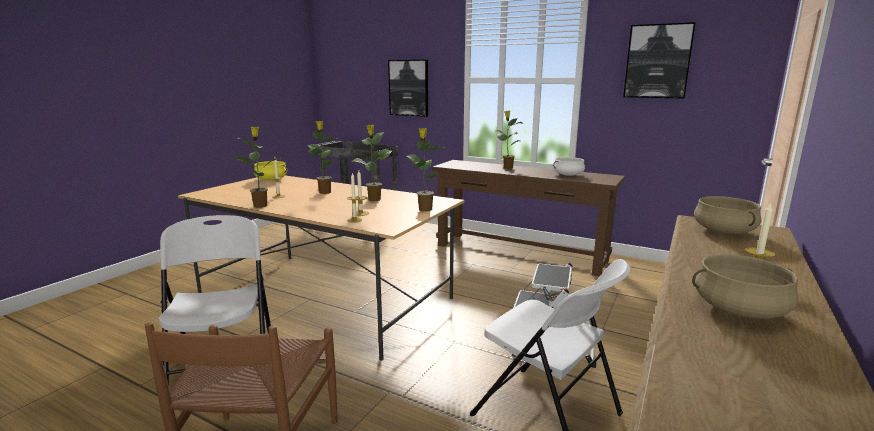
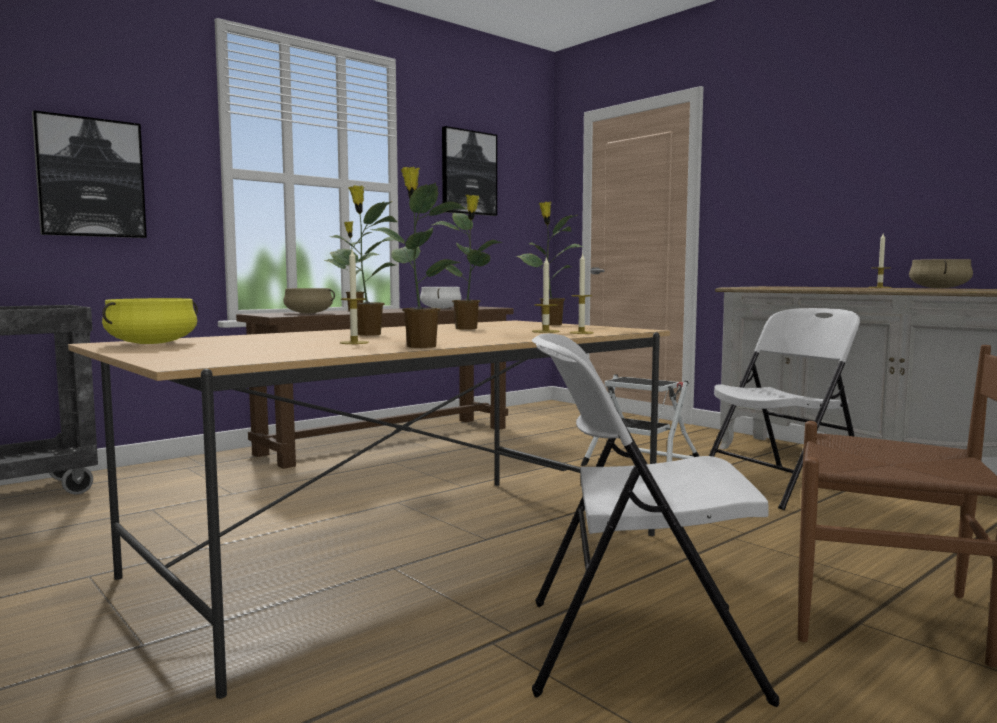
camera: 70 degrees left, 10 degrees down
beige cooking pot [694,196,762,234] -> beige cooking pot moved to [283,288,335,313]

